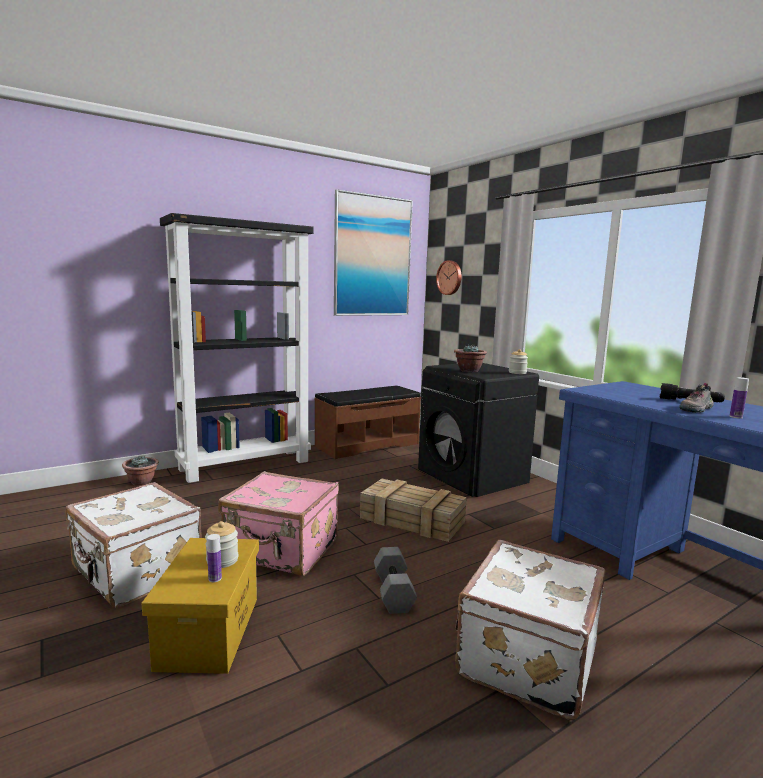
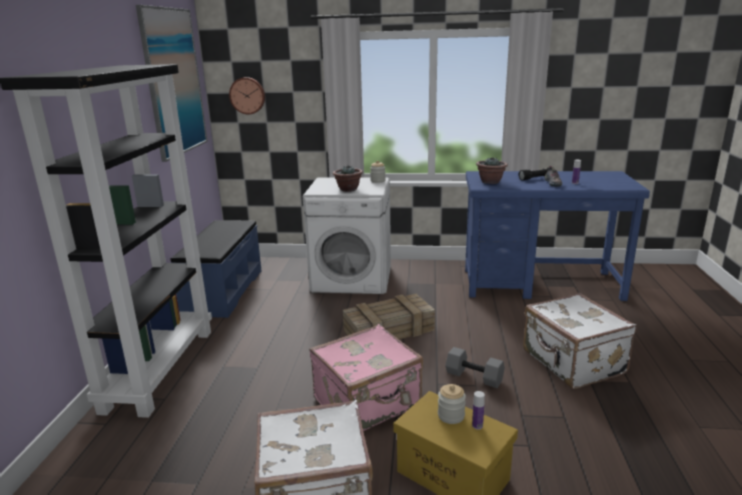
camera: 50 degrees left, 10 degrees up
potted plant [122,456,159,486] -> potted plant moved to [476,157,508,184]
brown bench [314,386,421,459] -> blue bench [171,220,261,318]
black washing machine [418,363,539,497] -> white washing machine [303,177,391,294]

